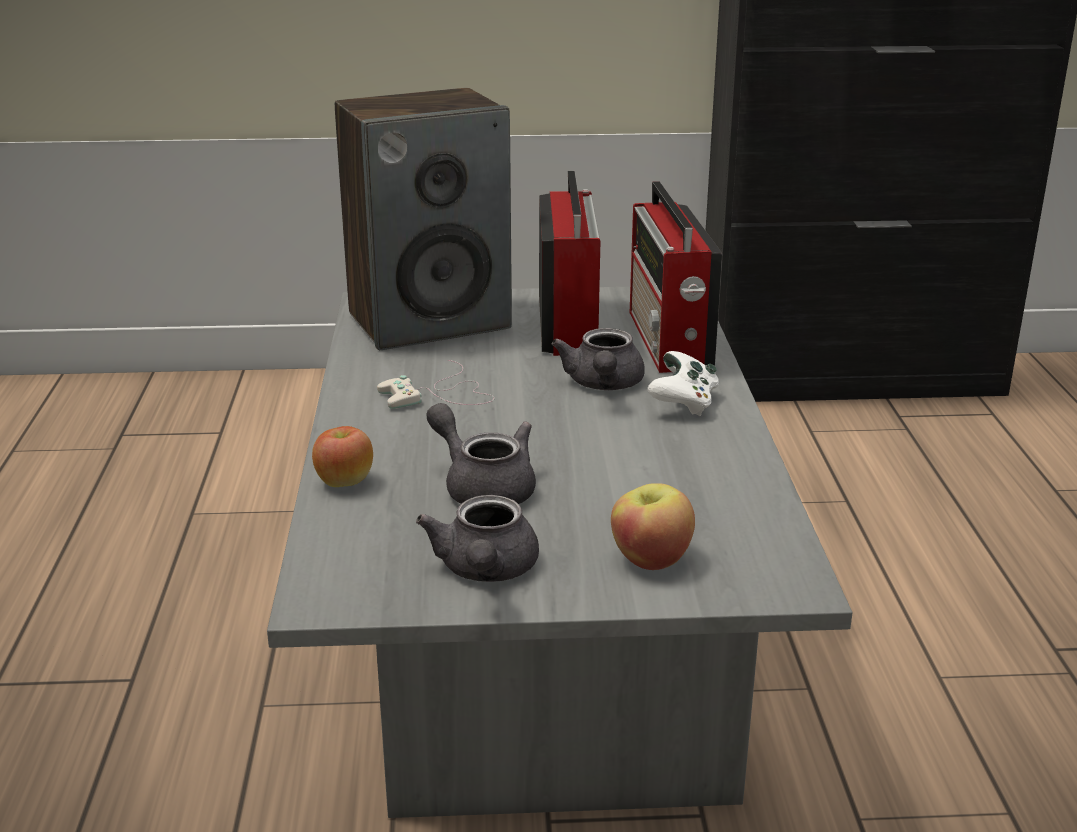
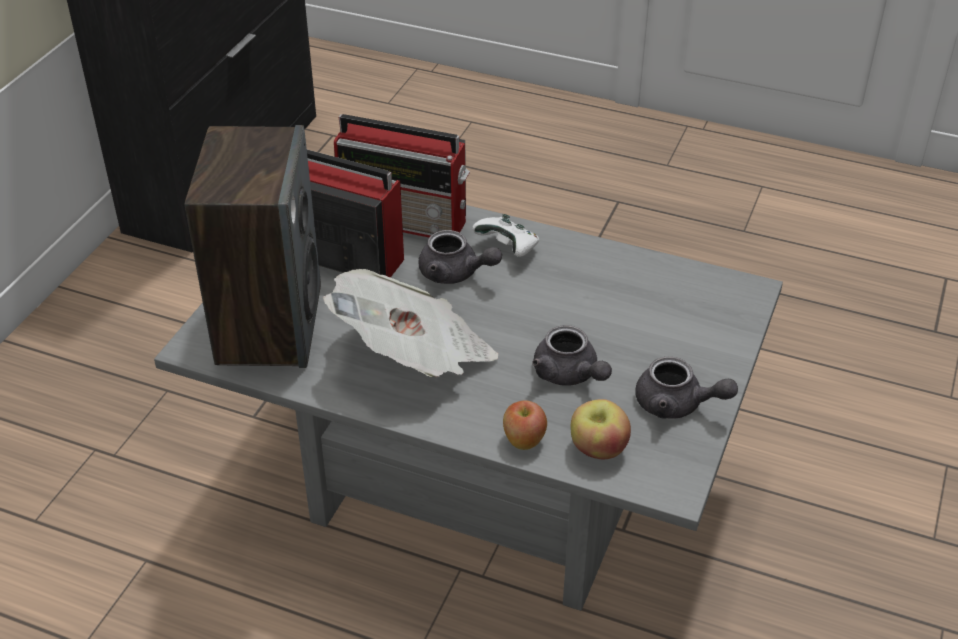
camera: 65 degrees left, 15 degrees up
white game controller [377,360,495,409] -> newspaper [323,269,498,378]
grey teapot [426,403,536,504] -> grey teapot turned 105 degrees counterclockwise [532,325,612,386]
apple [611,483,695,570] -> apple moved to [570,399,631,459]

